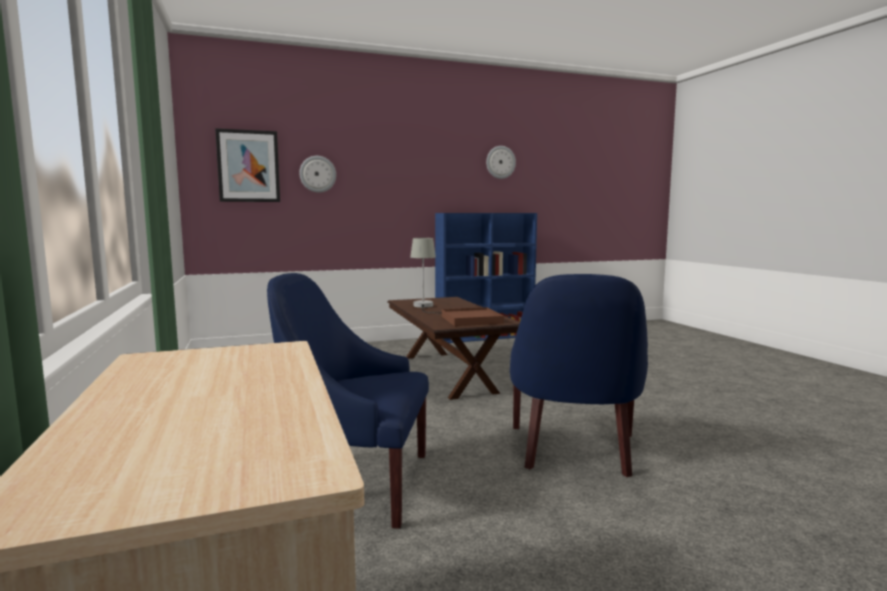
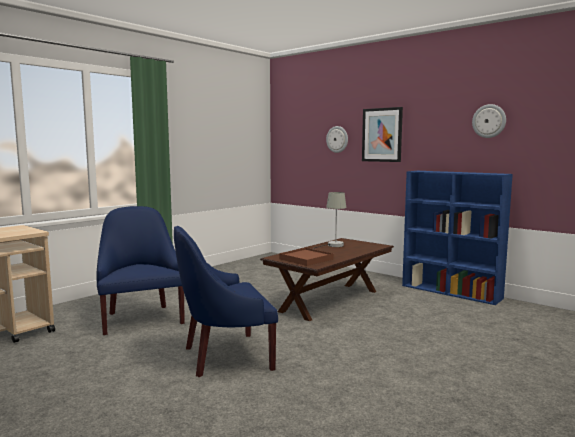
camera: 60 degrees right, 0 degrees up
picture [215,128,280,202] -> picture moved to [362,107,403,162]

